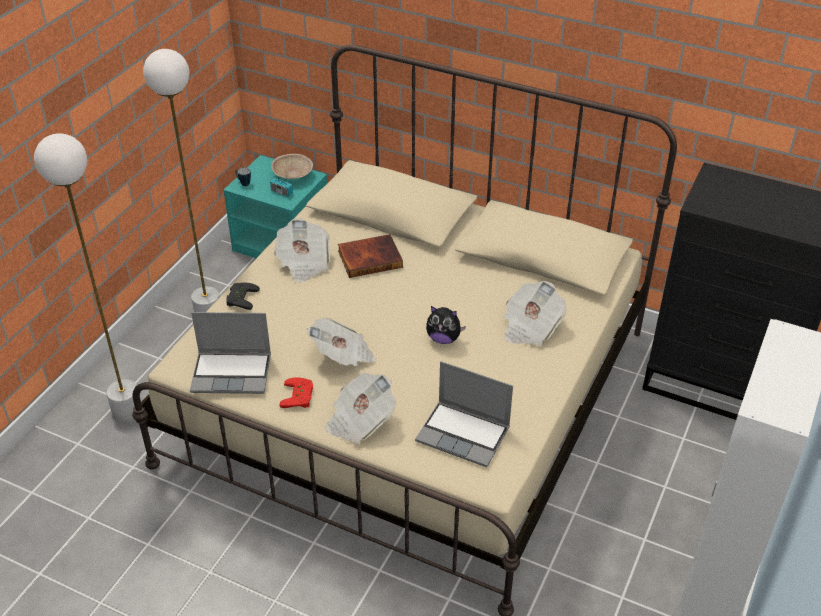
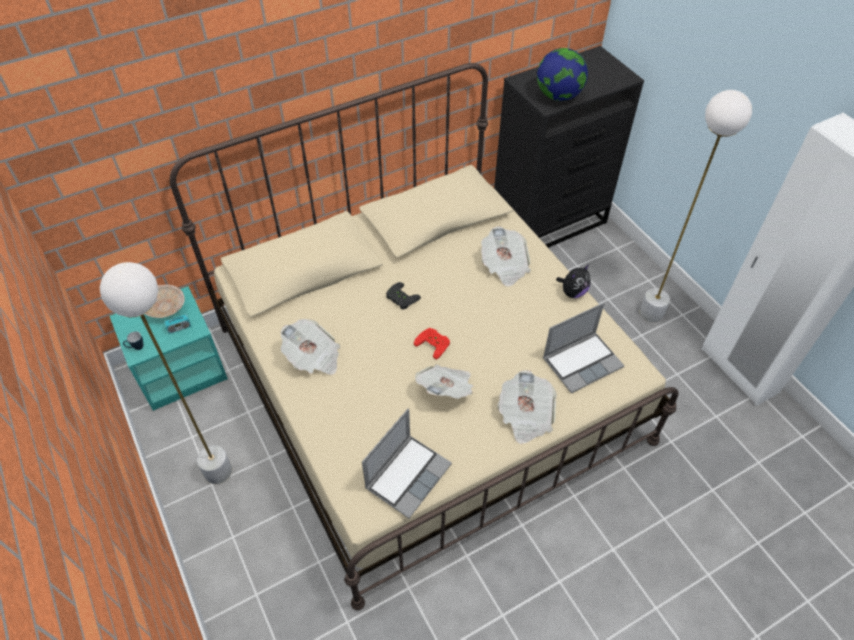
camera: 55 degrees left, 10 degrees up
white floor lamp [34,133,141,423] -> white floor lamp moved to [640,90,752,323]
black game controller [226,282,260,310] -> black game controller moved to [386,282,421,310]
red game controller [280,377,313,408] -> red game controller moved to [414,328,450,360]
book [338,234,403,278] -> none
plush toy [426,306,466,344] -> plush toy moved to [556,264,591,298]
none -> globe [537,48,588,101]

